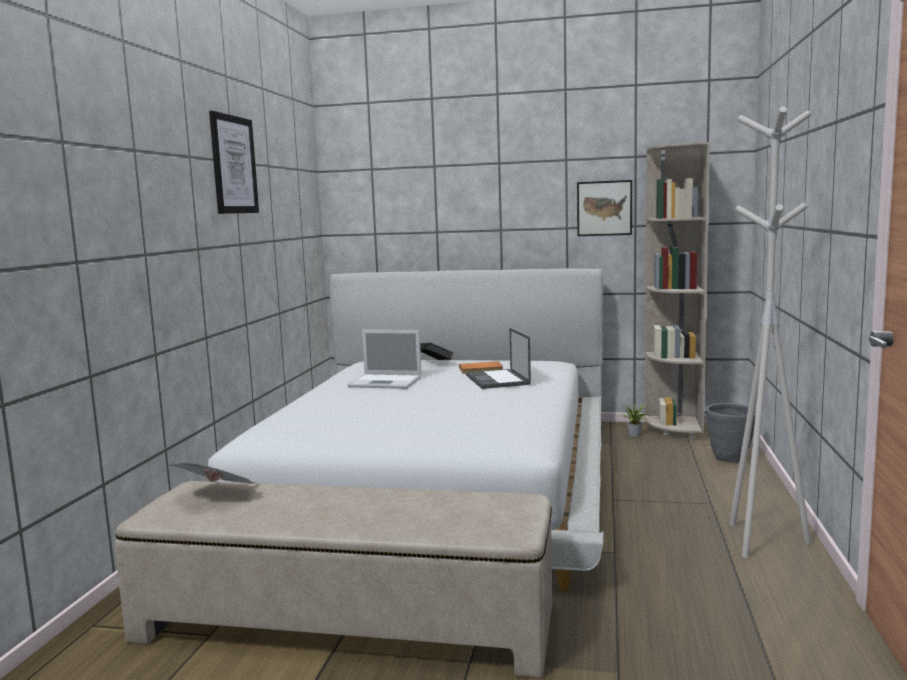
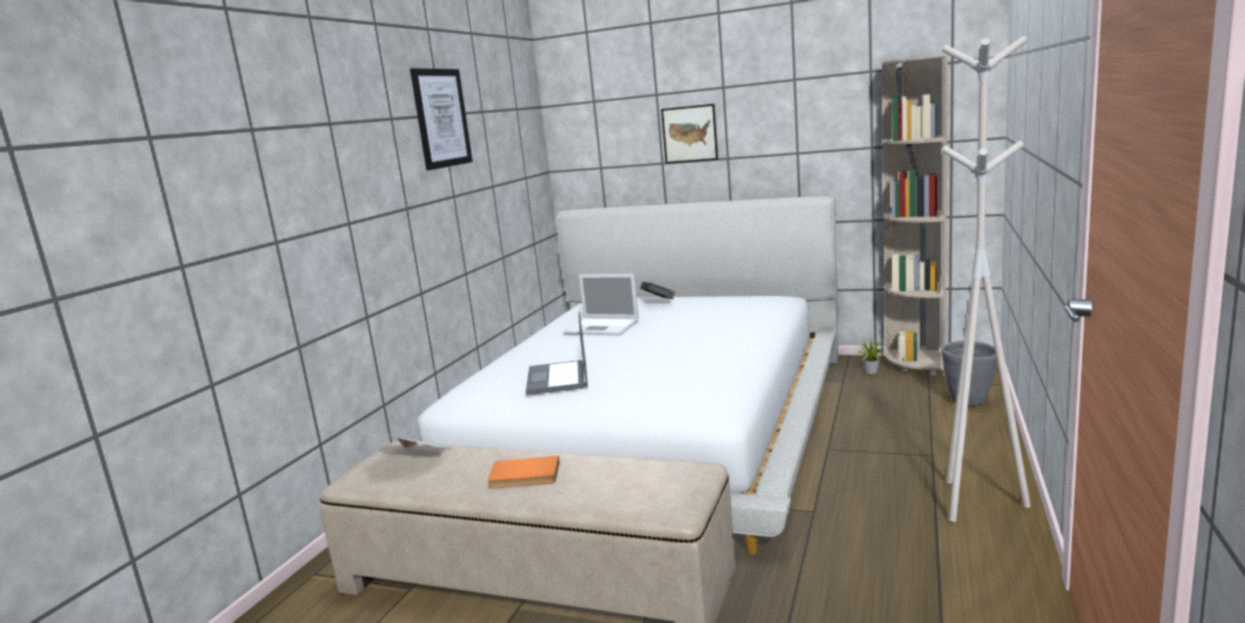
camera: 10 degrees right, 5 degrees up
orange book [459,362,503,374] -> orange book moved to [488,456,560,488]
laptop [466,328,531,389] -> laptop moved to [526,312,588,395]
picture [577,180,632,236] -> picture moved to [661,104,718,164]

